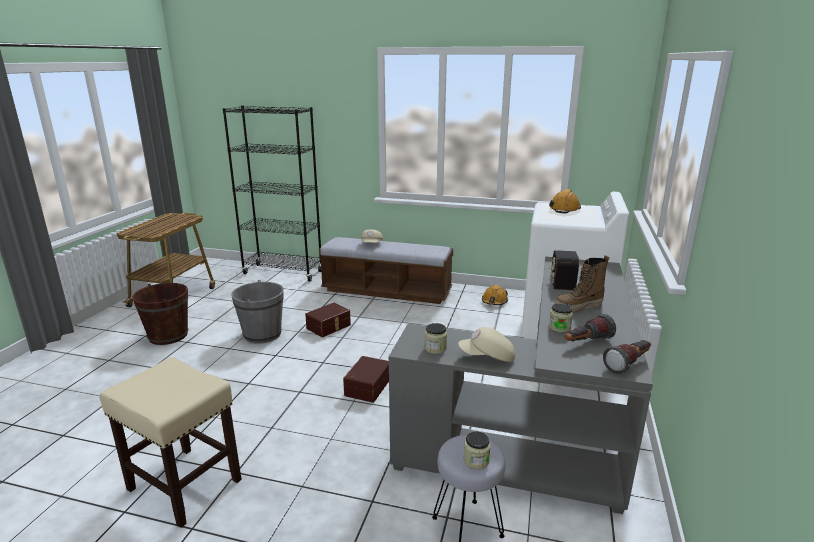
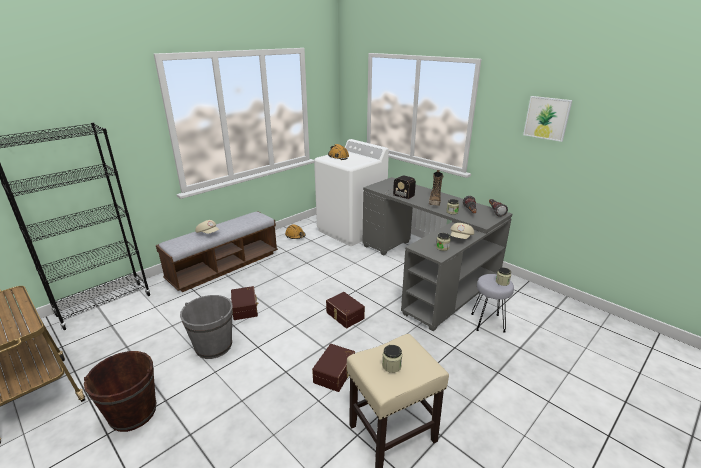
camera: 60 degrees left, 5 degrees up
none -> brown storage box [312,344,355,392]
none -> jar [382,345,402,373]
none -> picture [523,96,572,142]

